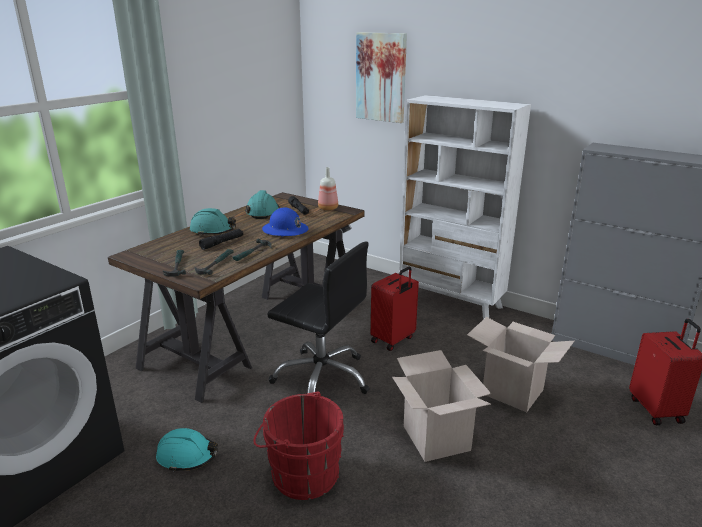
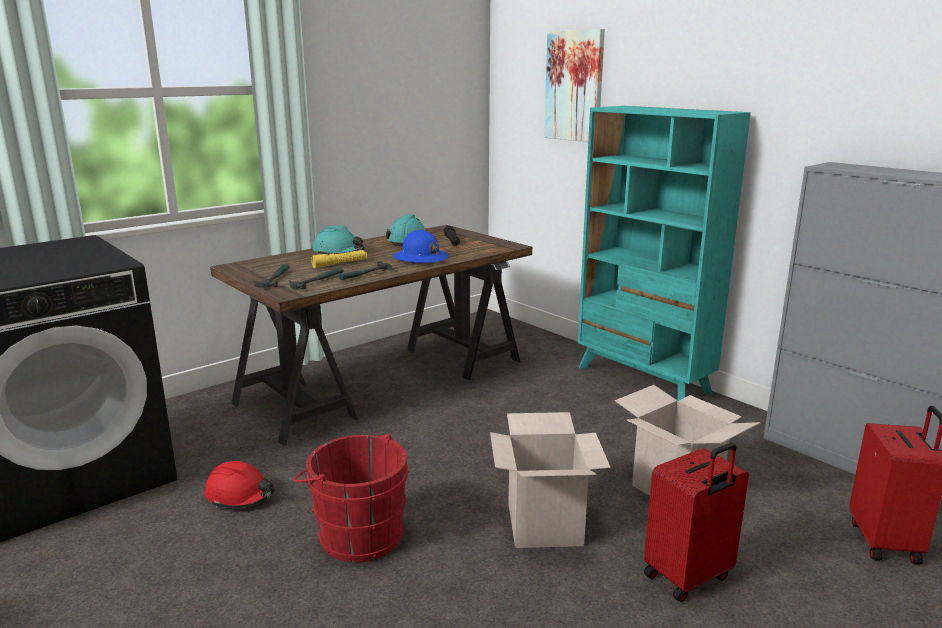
camera: 15 degrees right, 5 degrees down
turquoise hard hat [156,428,218,472] -> red hard hat [204,461,274,508]
black flashlight [199,229,243,250] -> yellow flashlight [311,250,367,268]
black office chair [267,241,370,394] -> none
bottle [318,167,338,210] -> none
red suitcase [371,267,419,351] -> red suitcase moved to [644,443,749,602]
white bookcase [399,95,531,320] -> turquoise bookcase [578,106,751,401]

